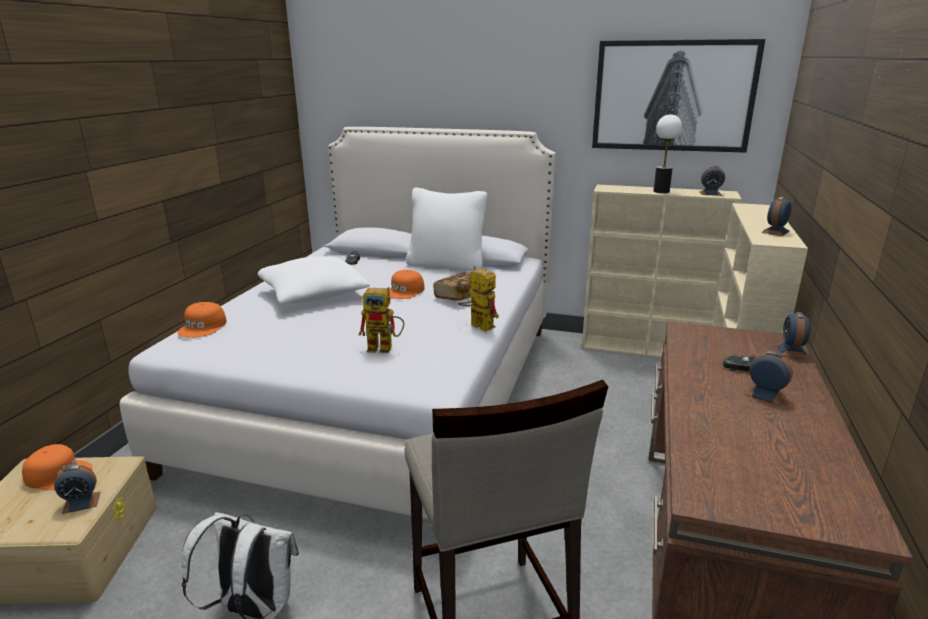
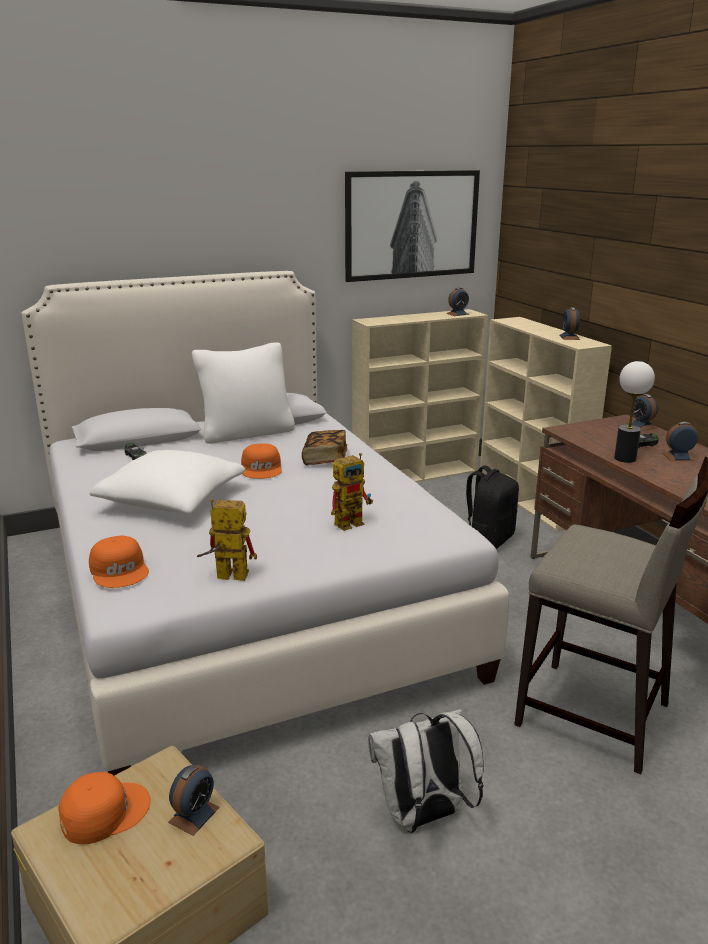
camera: 40 degrees left, 0 degrees up
toy robot [458,266,499,331] -> toy robot moved to [197,499,257,581]
table lamp [653,114,682,193] -> table lamp moved to [614,361,655,463]
none -> black backpack [466,465,519,549]

